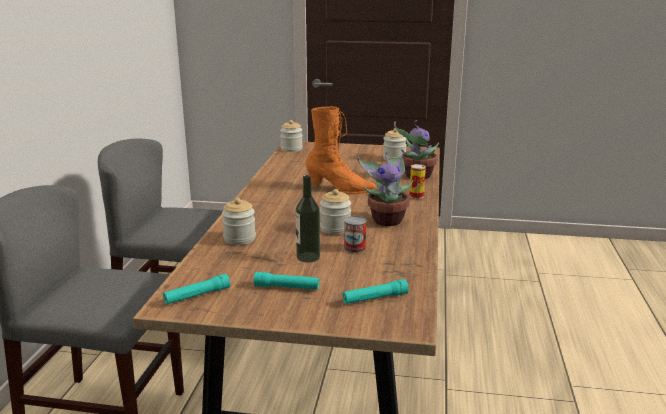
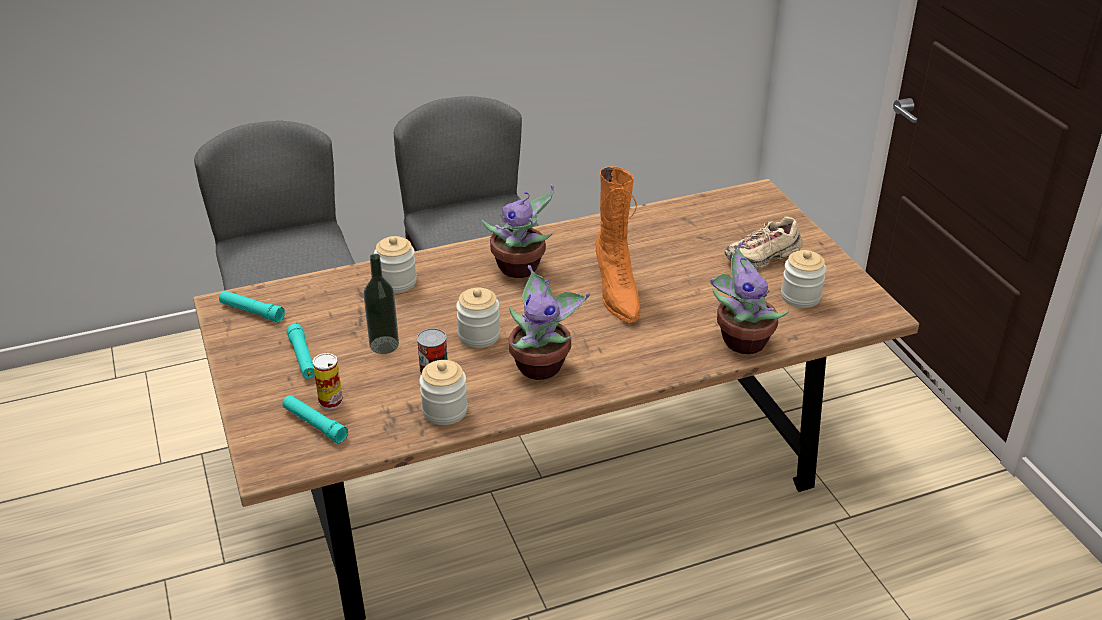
camera: 60 degrees right, 15 degrees up
jar [280,120,303,152] -> jar moved to [419,360,468,425]
can [409,164,426,199] -> can moved to [313,353,343,409]
none -> potted plant [482,184,554,278]
none -> beige shoe [724,216,803,269]

